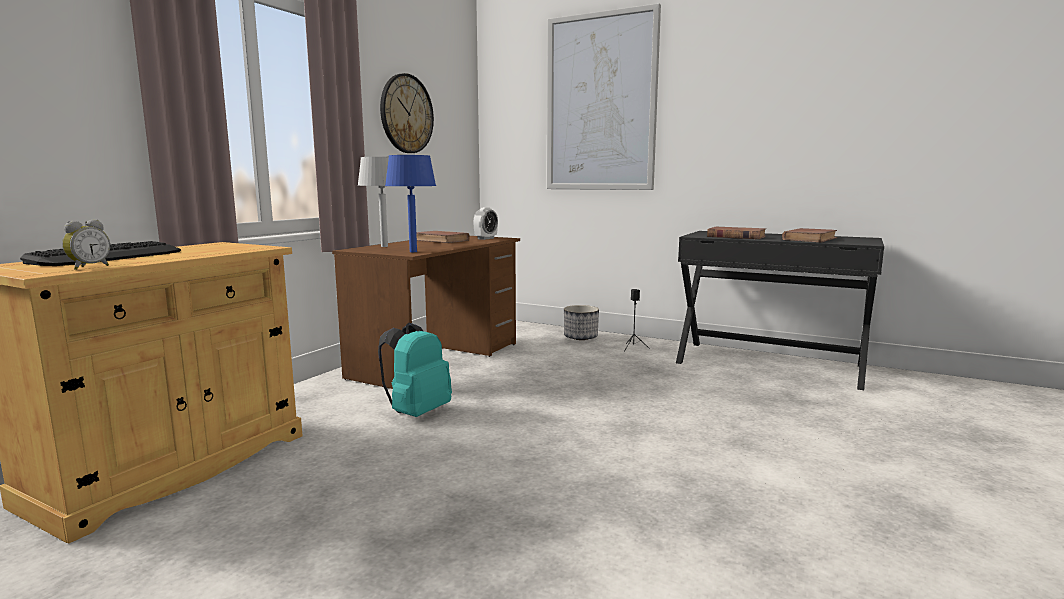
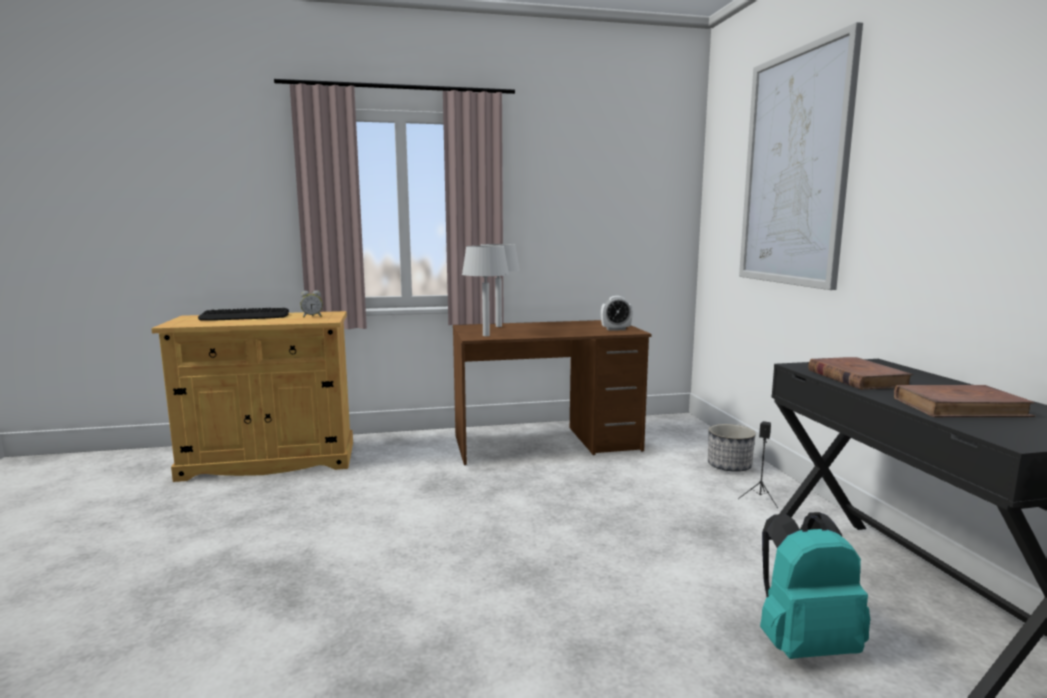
camera: 50 degrees right, 0 degrees up
alarm clock [62,219,110,270] -> alarm clock moved to [301,290,323,318]
turquoise backpack [378,322,452,417] -> turquoise backpack moved to [760,512,870,659]
wall clock [380,73,434,153] -> none
blue table lamp [385,155,436,252] -> grey table lamp [462,246,509,336]
brown book [416,231,470,243] -> none

